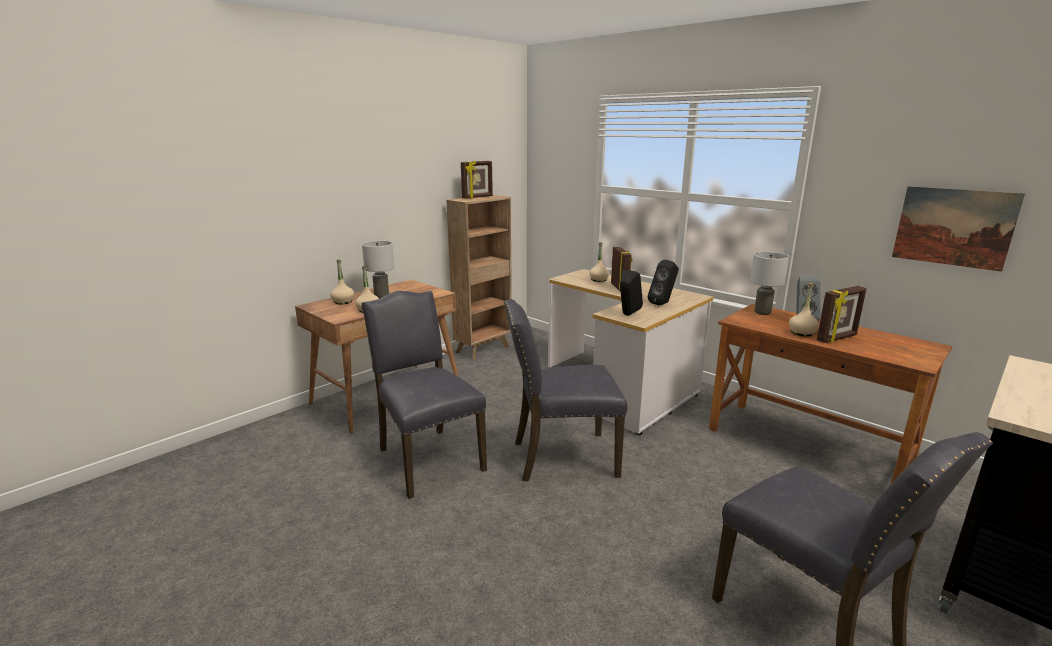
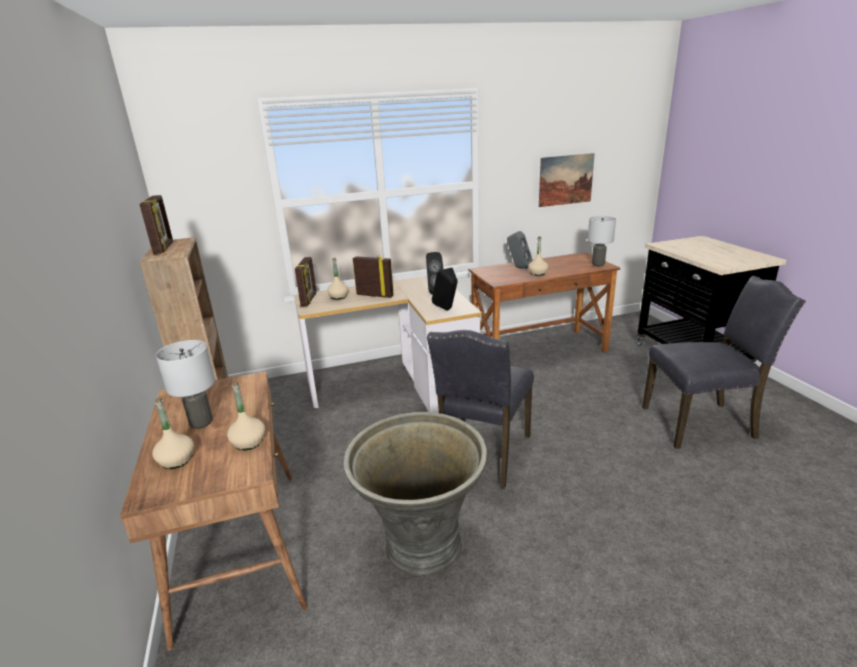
camera: 60 degrees left, 5 degrees up
grey chair [361,291,487,499] -> grey planter [343,412,487,576]
white table lamp [750,252,789,315] -> white table lamp moved to [588,216,616,266]
picture frame [817,286,867,343] -> picture frame moved to [295,257,317,306]

